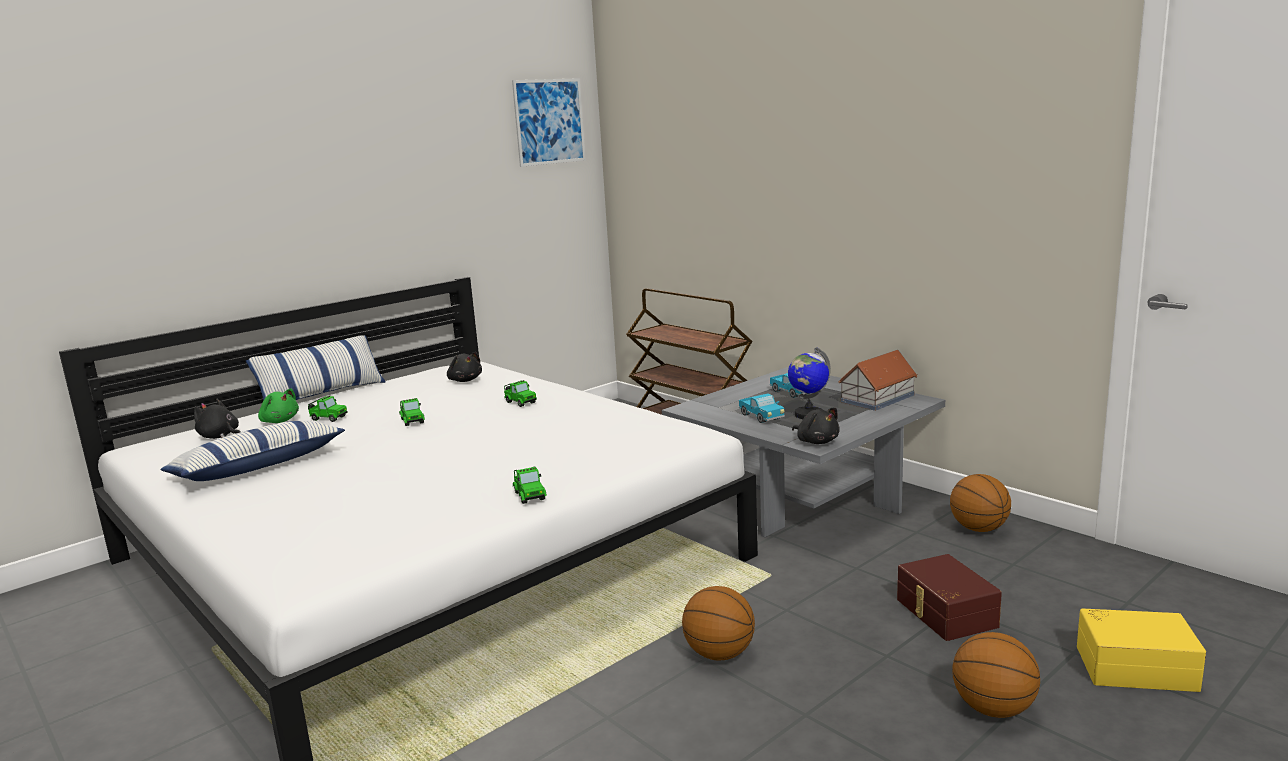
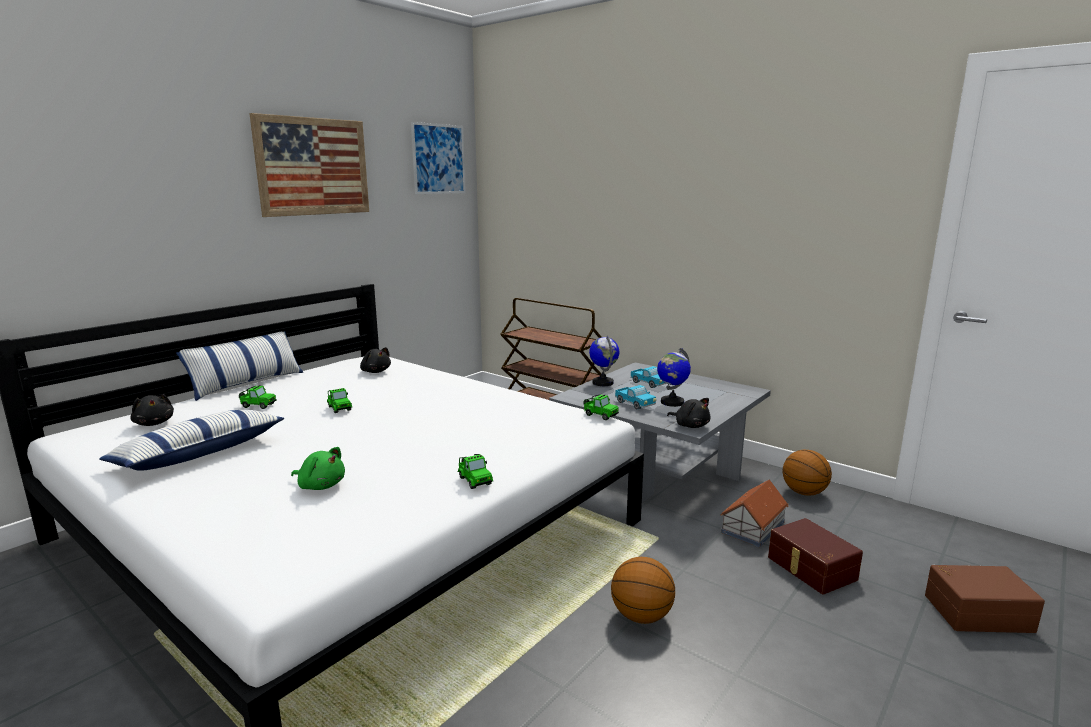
camera: 10 degrees left, 0 degrees up
black plush toy [194,399,240,439] -> black plush toy turned 150 degrees counterclockwise [130,394,174,426]
green plush toy [258,388,299,423] -> green plush toy moved to [291,447,345,490]
toy car [504,380,537,407] -> toy car moved to [583,394,619,420]
toy house [839,350,918,411] -> toy house moved to [720,479,789,547]
basketball [952,632,1040,718] -> none
yellow storage box [1077,608,1206,692] -> brown storage box [925,565,1045,633]
none -> picture [249,113,369,217]
none -> globe [589,336,619,386]

